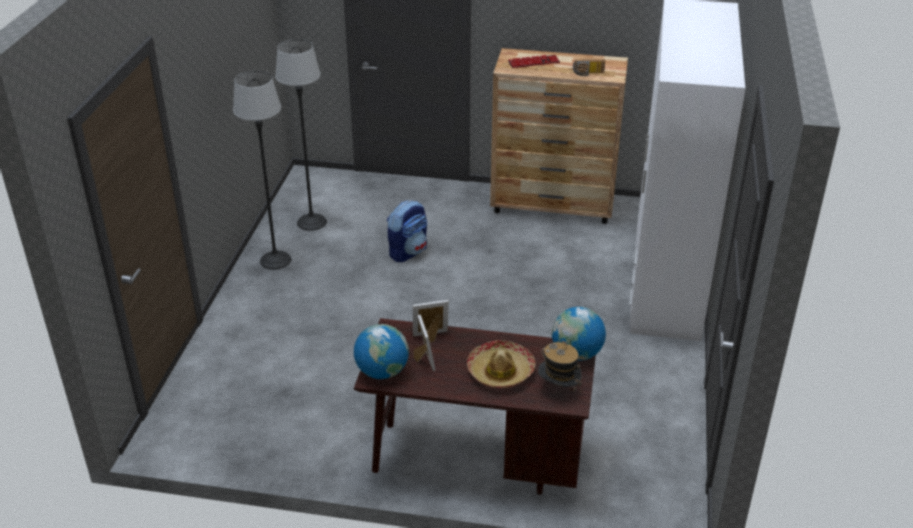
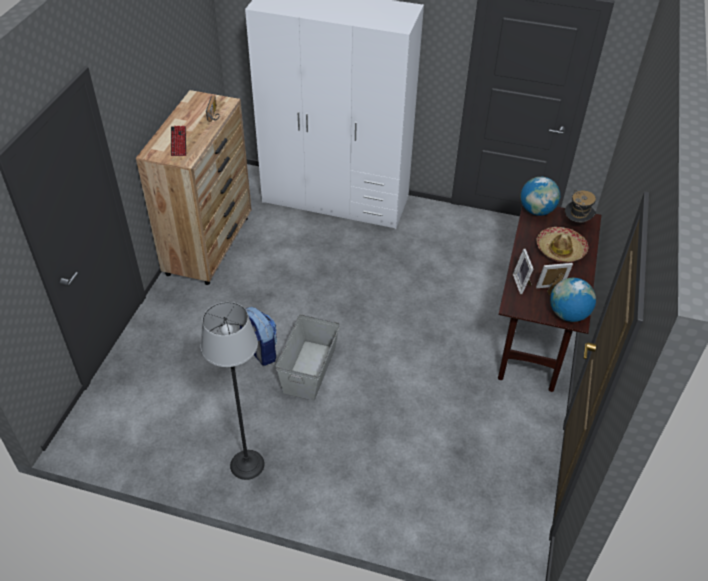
camera: 85 degrees left, 10 degrees up
floor lamp [275,39,327,231] -> none
none -> grey storage box [276,314,340,401]

